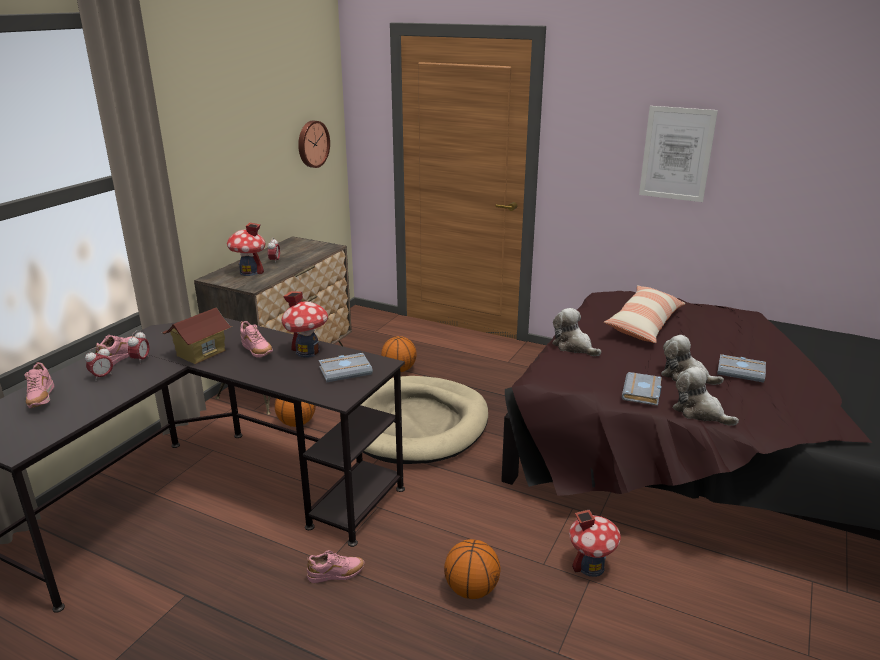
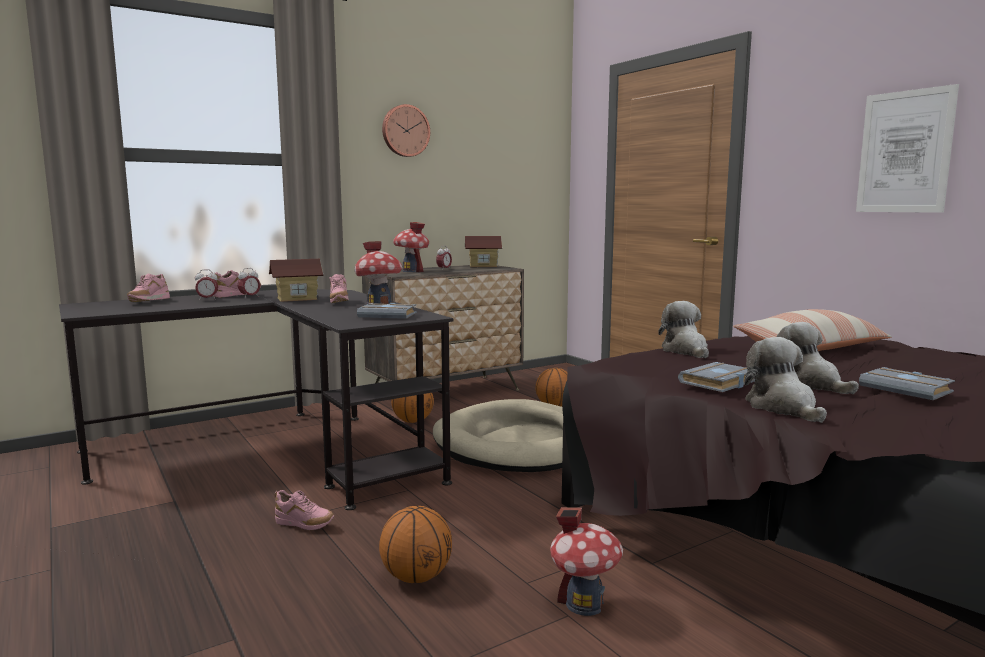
camera: 30 degrees right, 15 degrees down
wall clock [298,121,330,168] -> wall clock moved to [382,104,430,157]
none -> toy house [465,236,502,267]

